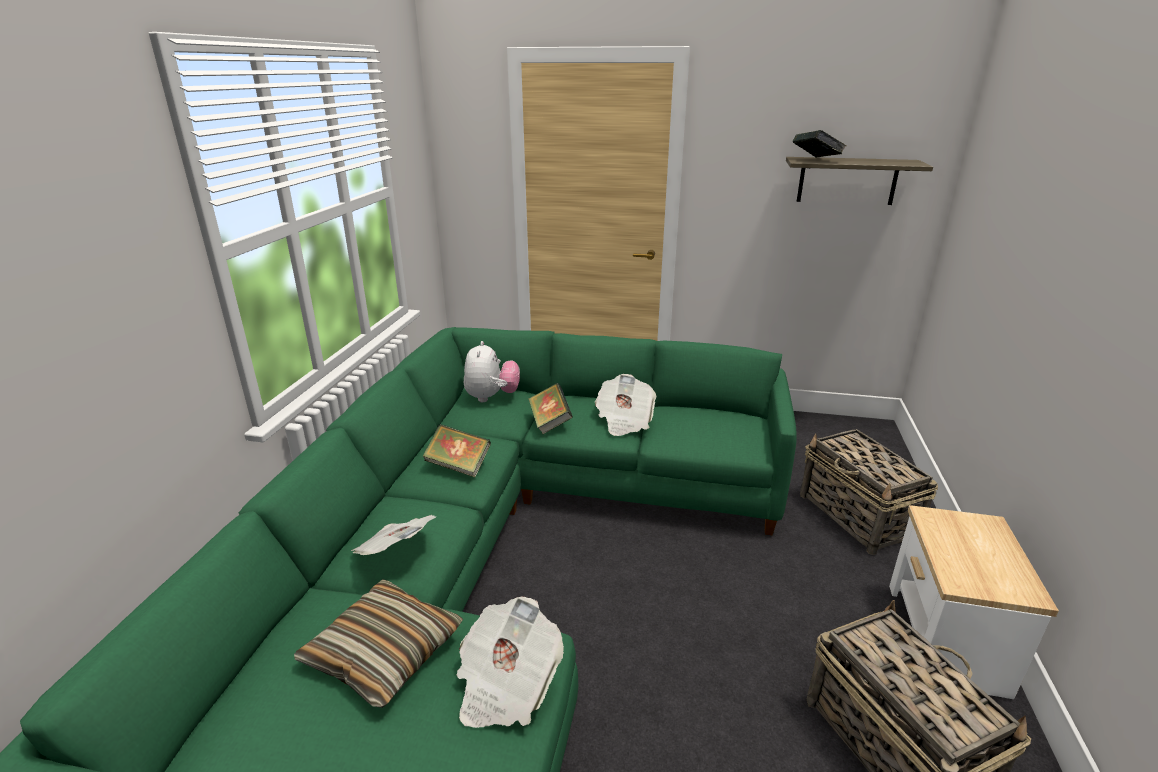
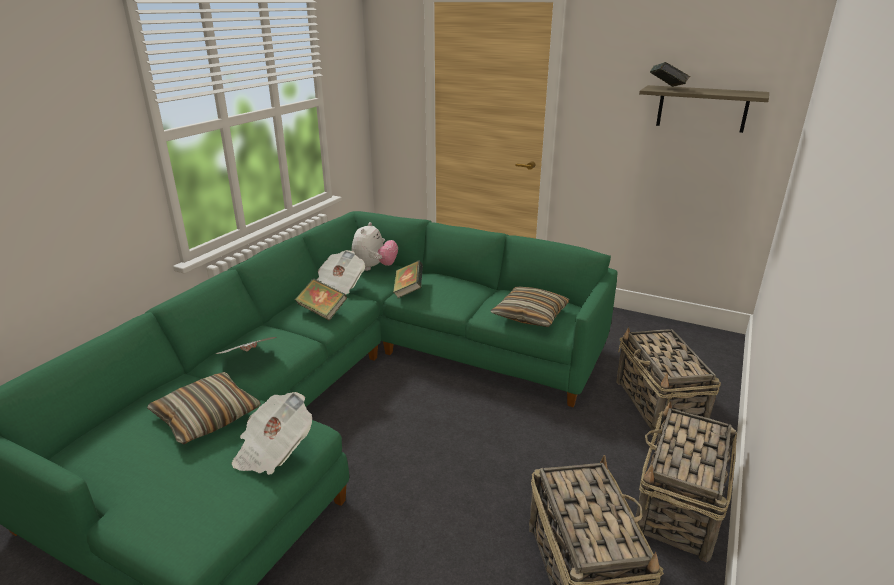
camera: 15 degrees right, 0 degrees up
newspaper [595,374,656,436] -> newspaper moved to [317,250,365,294]
side table [889,505,1059,699] -> basket [636,401,737,562]
none -> pillow [490,287,570,327]

